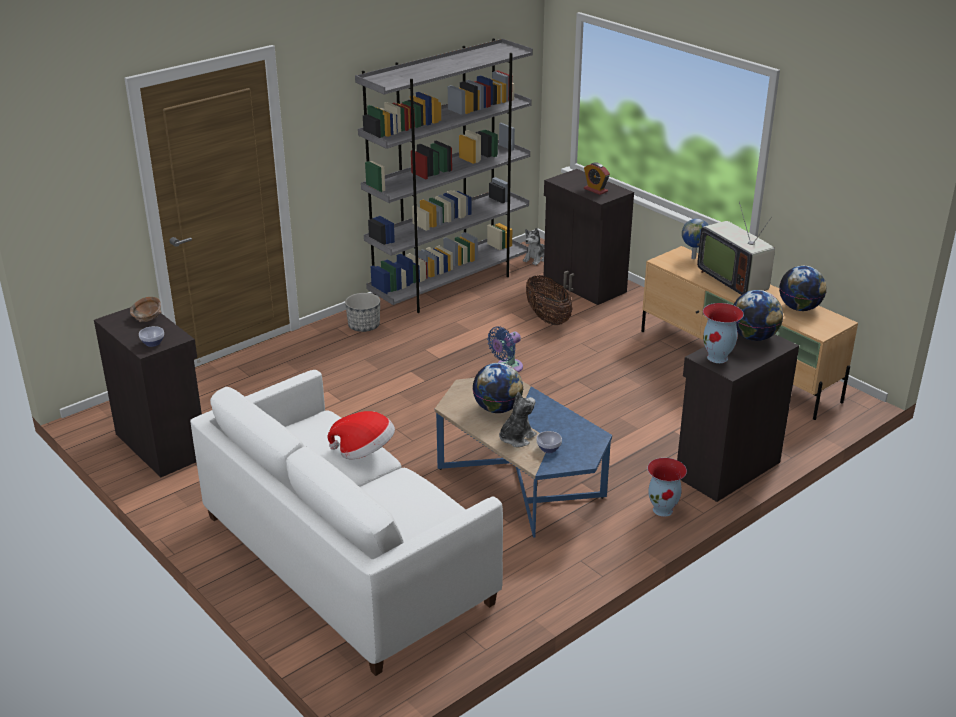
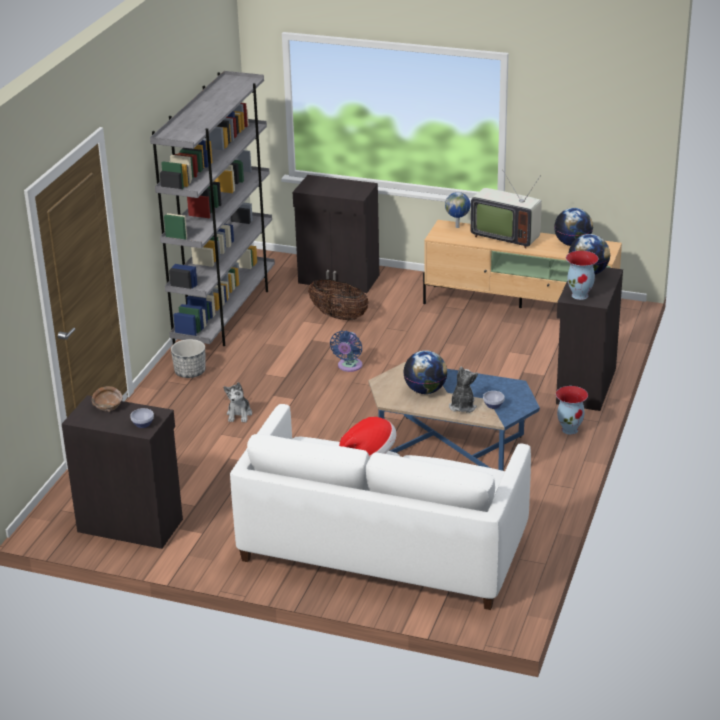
camera: 30 degrees left, 0 degrees up
plush toy [523,228,544,265] -> plush toy moved to [223,382,252,422]
alarm clock [584,162,610,195] -> none

